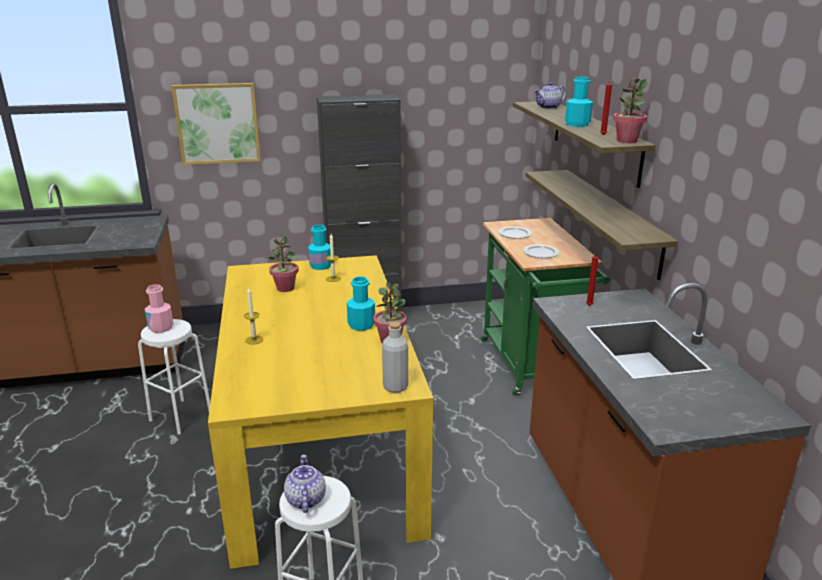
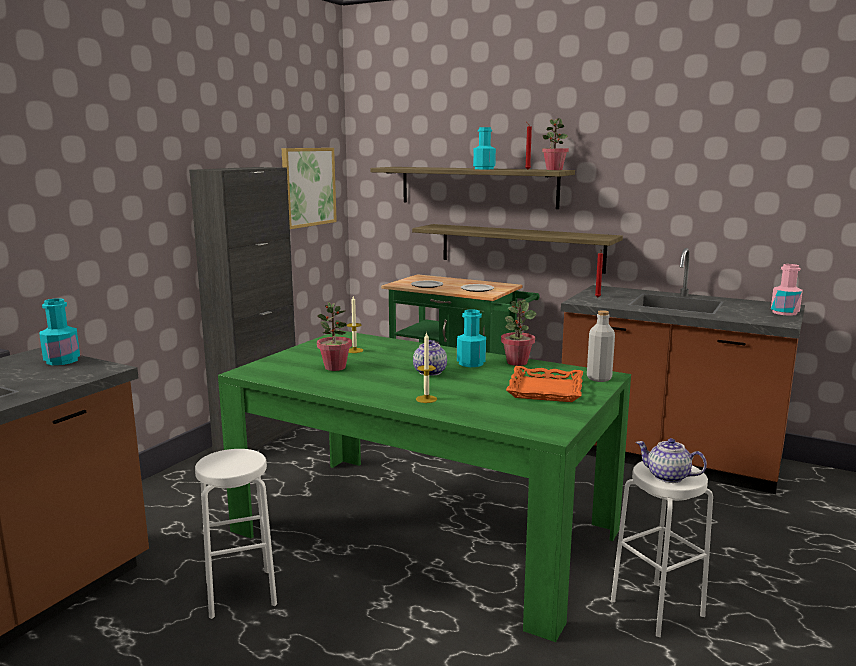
camera: 50 degrees left, 10 degrees down
pink bottle [145,284,174,333] -> pink bottle moved to [771,264,803,316]
picture [172,83,261,165] -> picture moved to [282,148,337,229]
yellow dining table [208,255,433,569] -> green dining table [218,330,631,642]
turquoise bottle [308,225,331,270] -> turquoise bottle moved to [39,298,80,365]
teapot [534,82,566,109] -> teapot moved to [413,340,447,376]
none -> orange tray [506,366,583,402]

